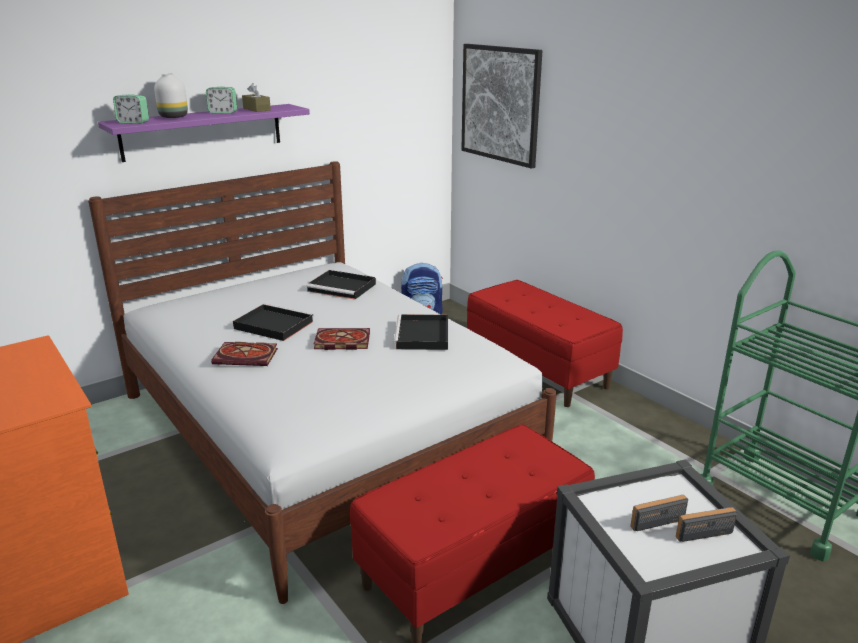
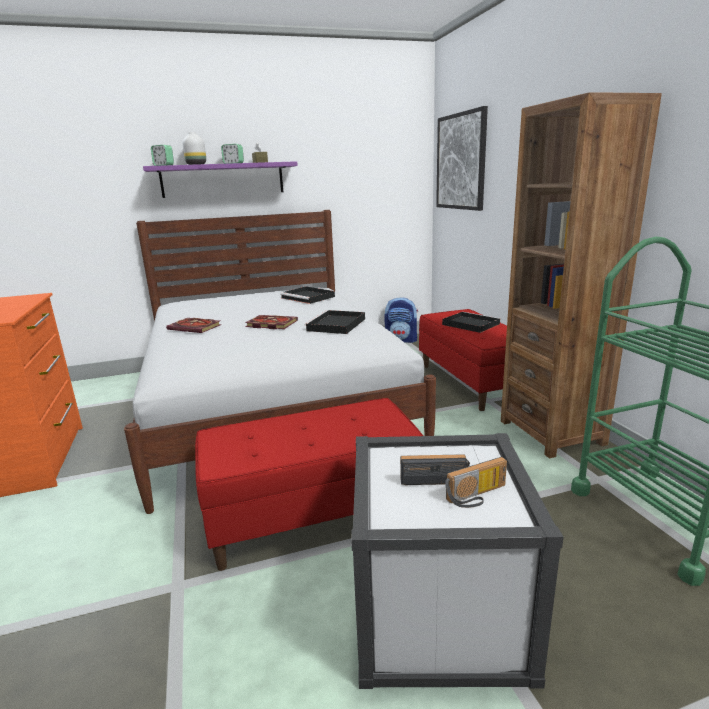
camera: 20 degrees right, 5 degrees down
black tray [233,304,313,341] -> black tray moved to [442,312,501,333]
radio [676,507,737,542] -> radio turned 150 degrees clockwise [445,457,507,508]
none -> brown bookcase [501,92,662,458]

